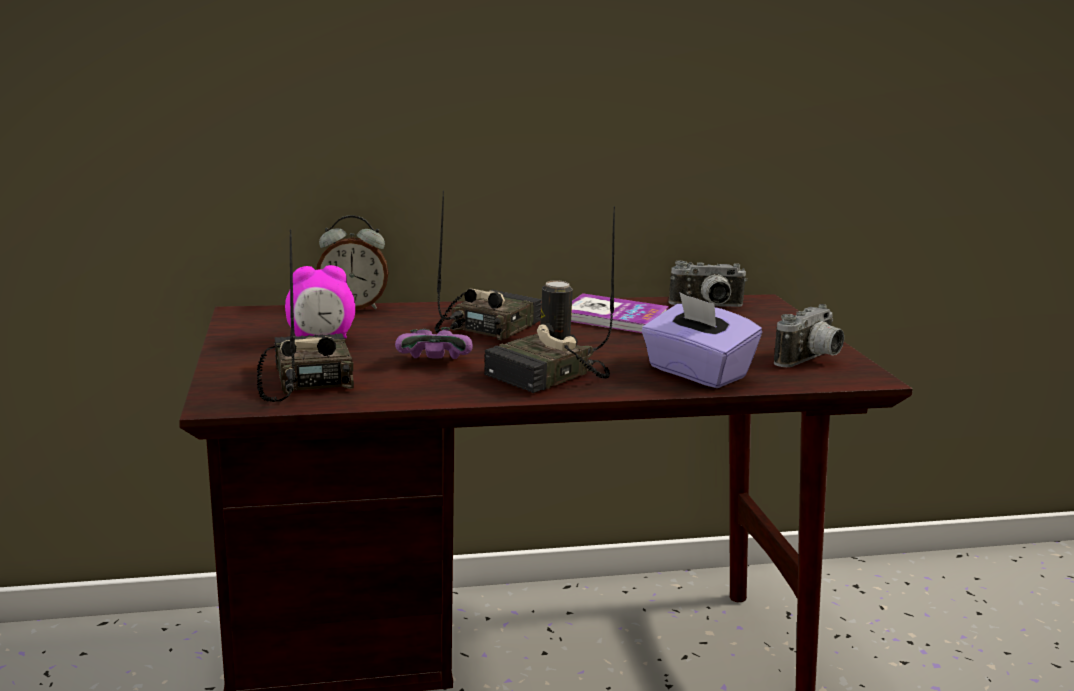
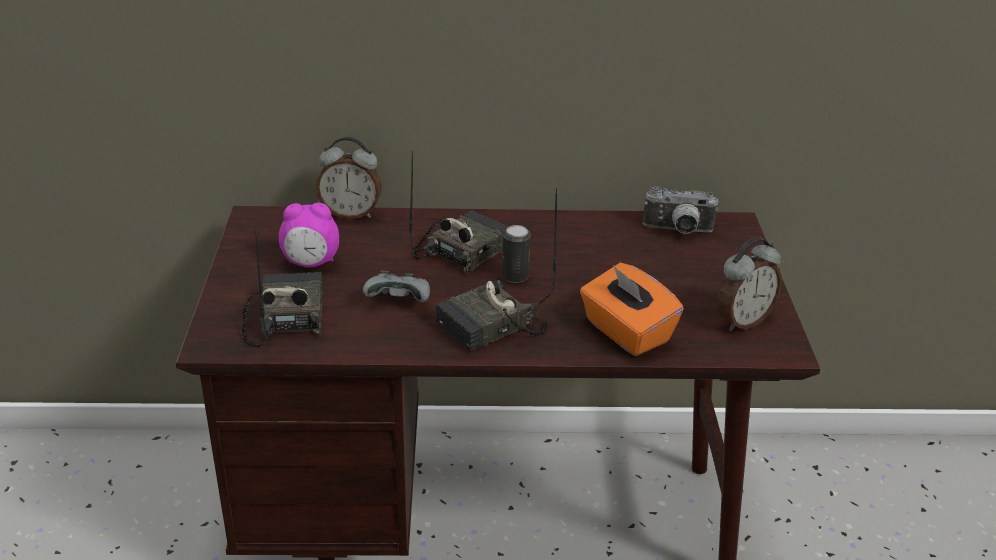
camera: 10 degrees right, 15 degrees up
purple game controller [395,327,473,359] -> grey game controller [363,270,430,302]
book [571,293,669,333] -> none
purple tissue box [642,292,762,388] -> orange tissue box [580,263,684,356]
camera [774,304,844,367] -> alarm clock [717,237,782,331]

